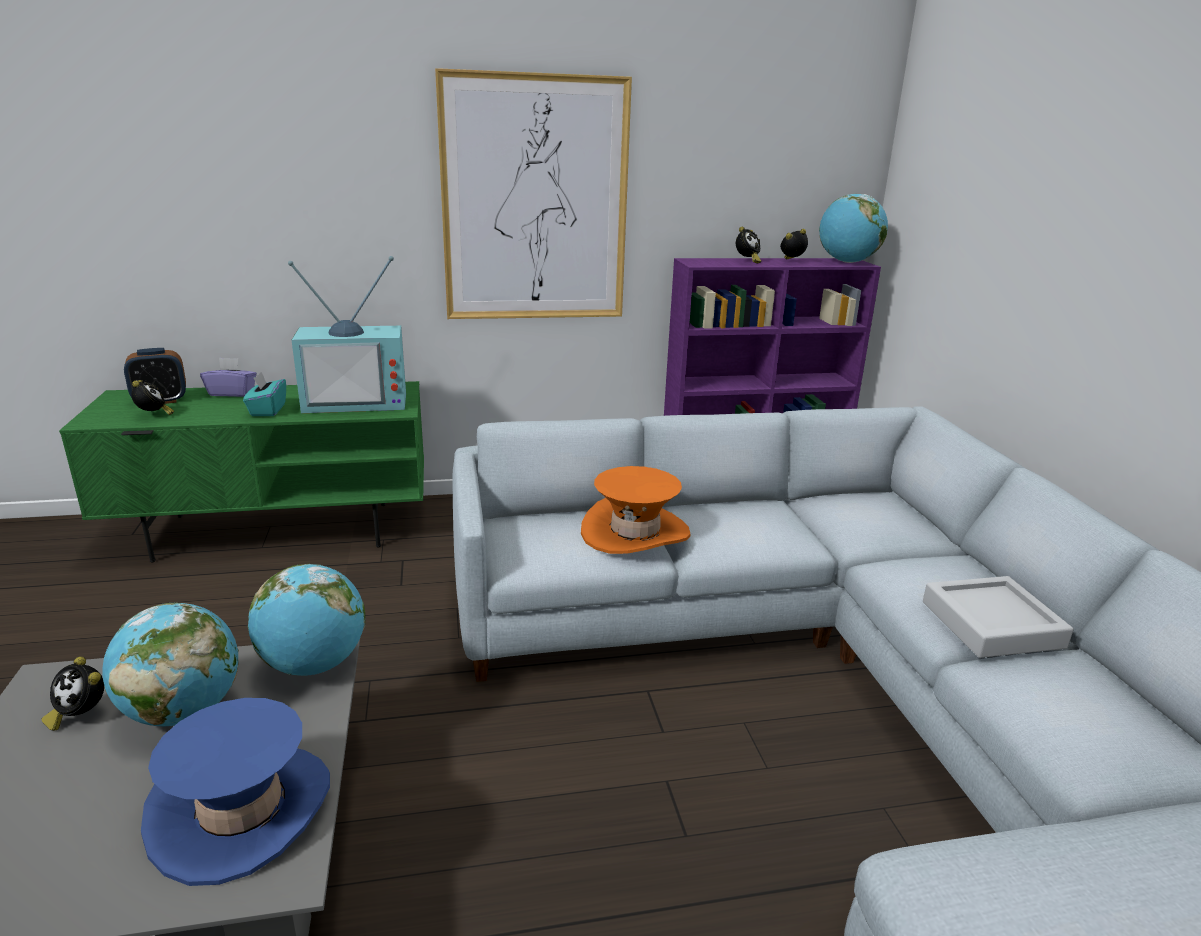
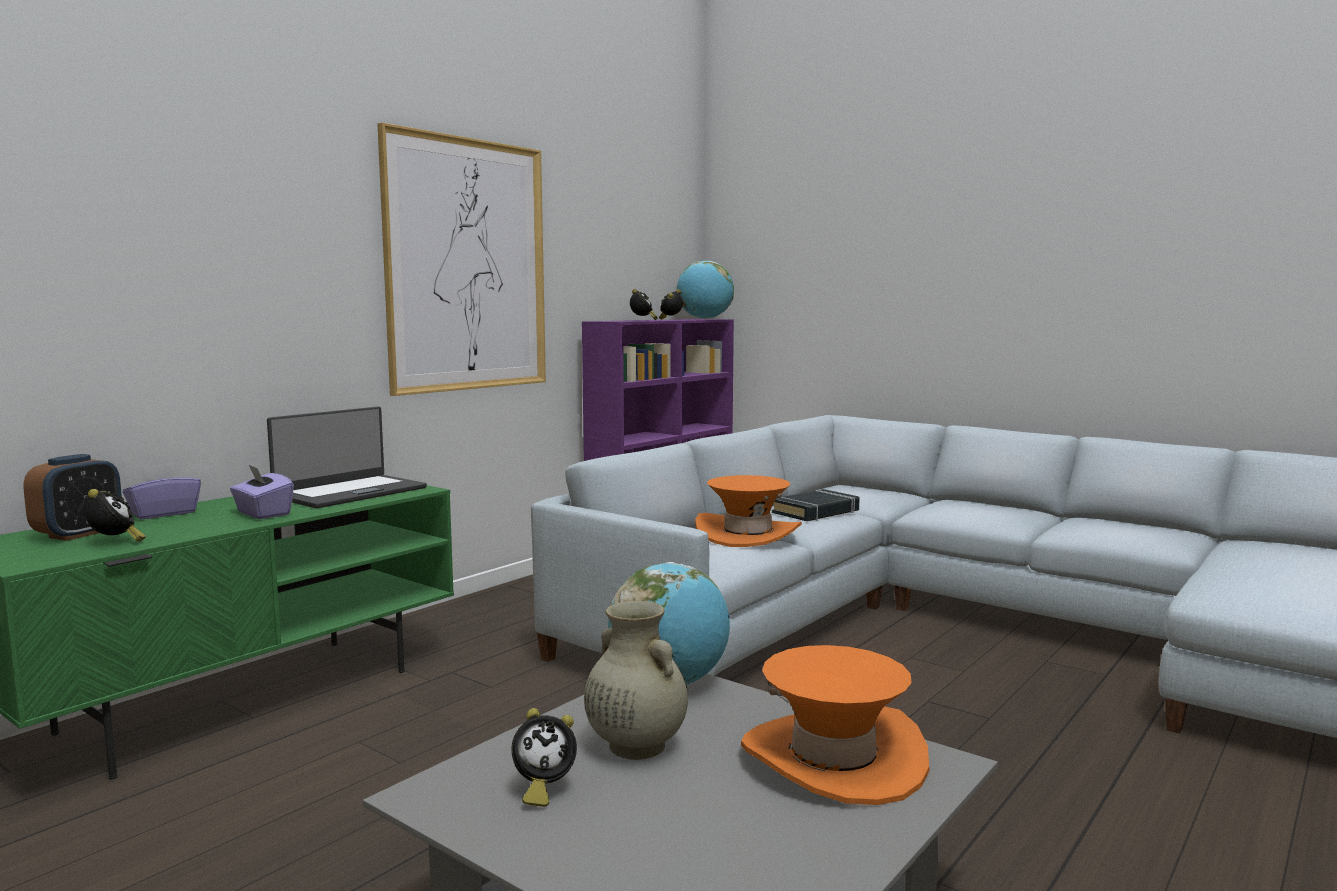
camera: 40 degrees left, 15 degrees down
globe [102,603,239,726] -> beige vase [584,601,688,760]
alarm clock [131,380,174,415] -> alarm clock turned 45 degrees clockwise [85,489,146,541]
blue hat [141,698,330,886] -> orange hat [741,645,930,805]
turquoise tissue box [243,372,286,416] -> purple tissue box [230,464,294,519]
television [288,256,406,413] -> laptop [267,406,427,508]
grey tray [923,576,1074,658] -> none
none -> black book [772,489,859,521]

